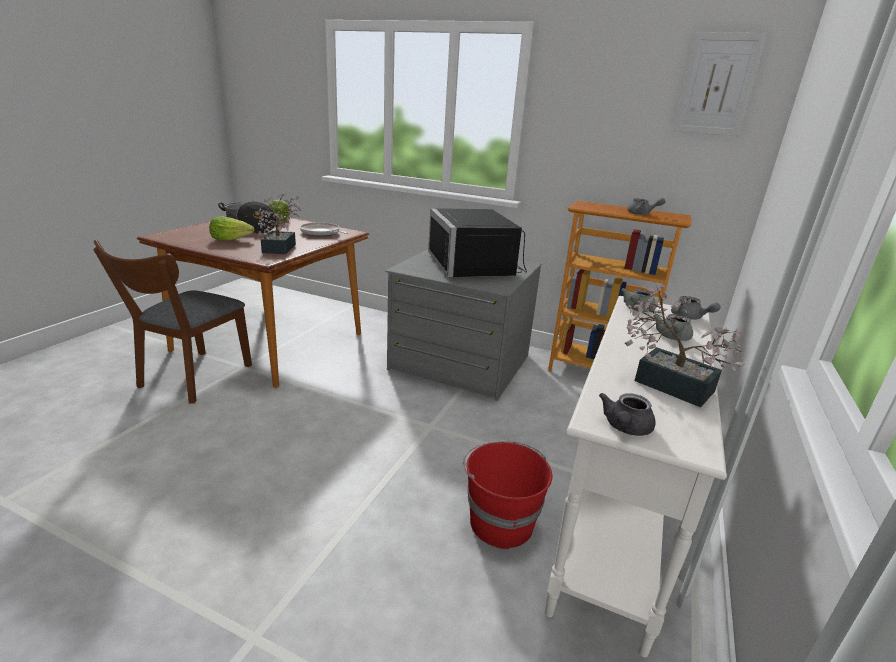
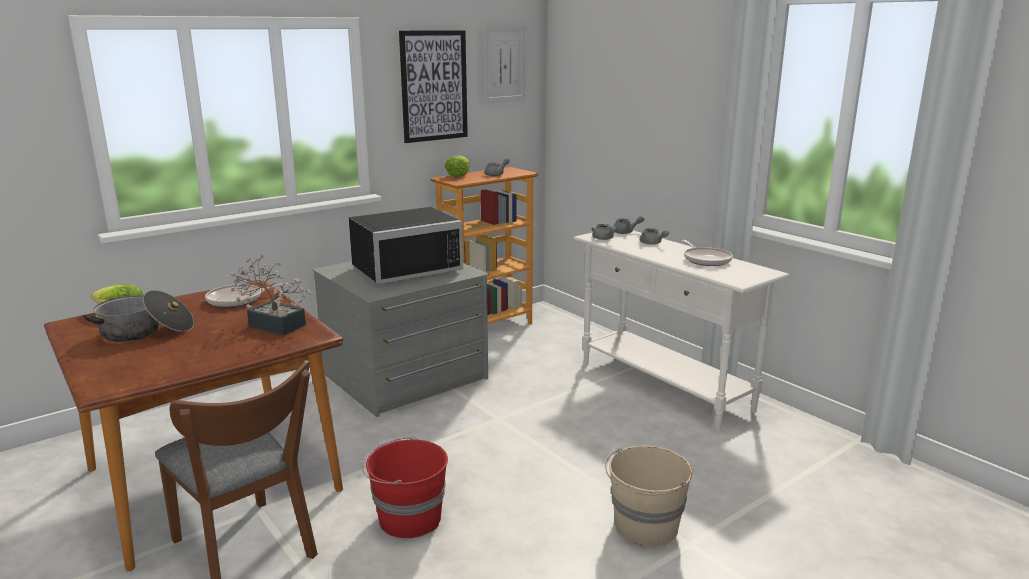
camera: 60 degrees left, 5 degrees down
lettuce [209,217,254,241] -> lettuce moved to [445,155,470,177]
black microwave [428,208,527,277] -> black microwave turned 45 degrees counterclockwise [349,207,463,284]
red bucket [463,441,552,549] -> red bucket moved to [362,437,448,538]
grey teapot [599,393,656,436] -> none
potted plant [625,284,745,407] -> frying pan [682,240,733,266]
none -> picture [399,30,468,143]
none -> beige bucket [605,446,693,547]

